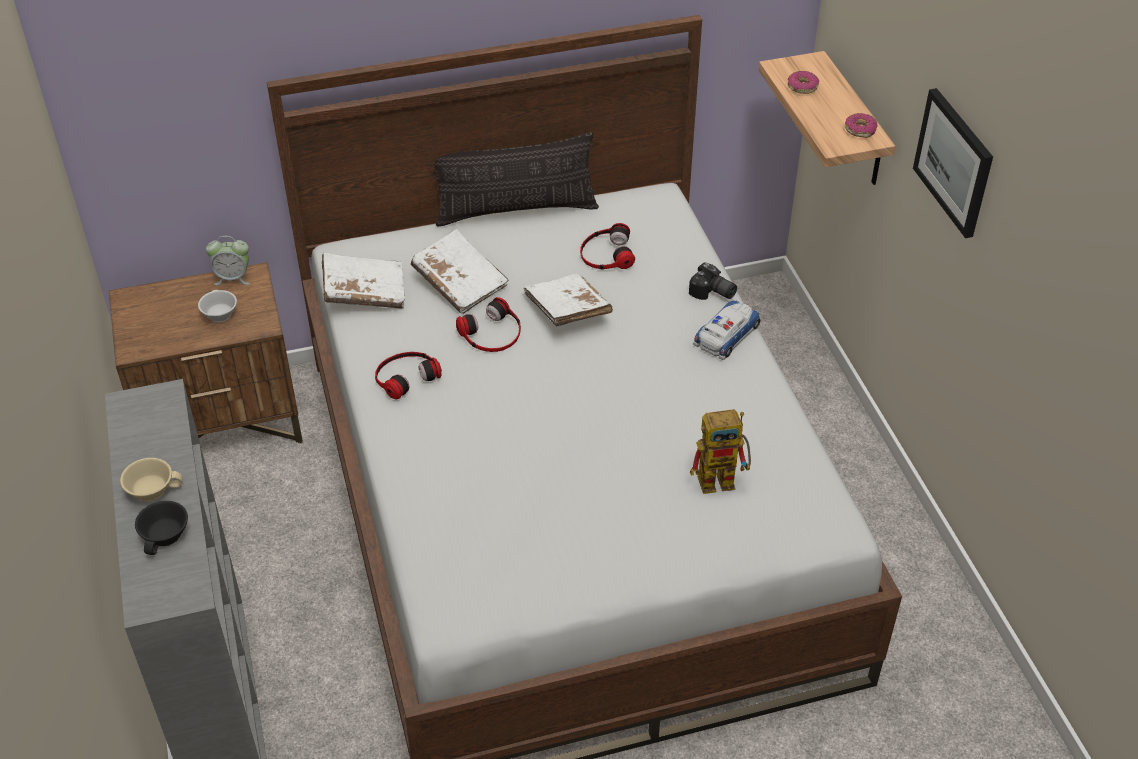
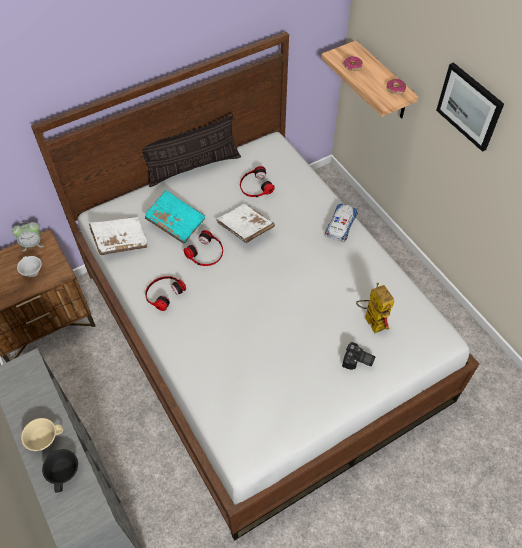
camera: 15 degrees left, 10 degrees up
white book [411,229,509,314] -> turquoise book [145,190,205,243]
camera [689,263,737,300] -> camera moved to [342,342,375,370]
toy robot [690,409,751,494] -> toy robot turned 90 degrees counterclockwise [356,283,394,333]

